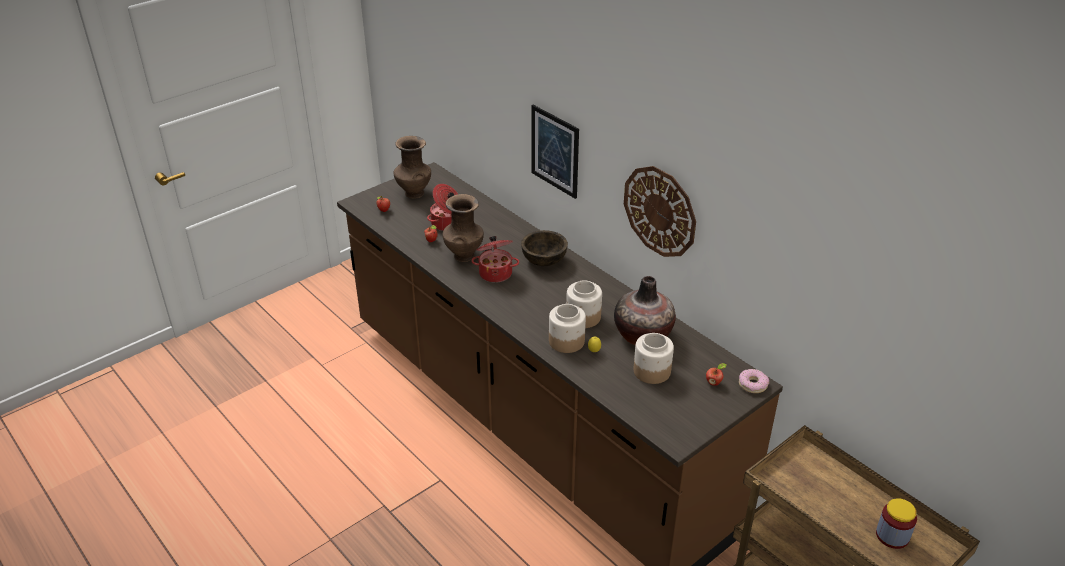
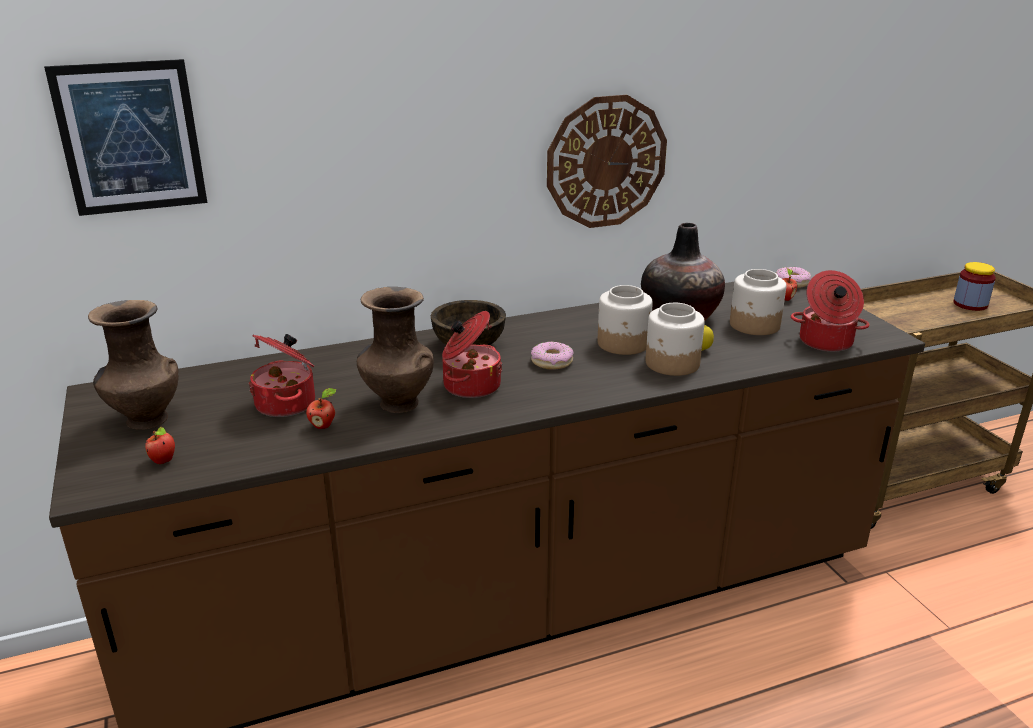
camera: 70 degrees left, 10 degrees down
picture [531,105,579,199] -> picture moved to [44,59,207,216]
none -> donut [531,341,573,370]
none -> cooking pot [791,270,869,352]

